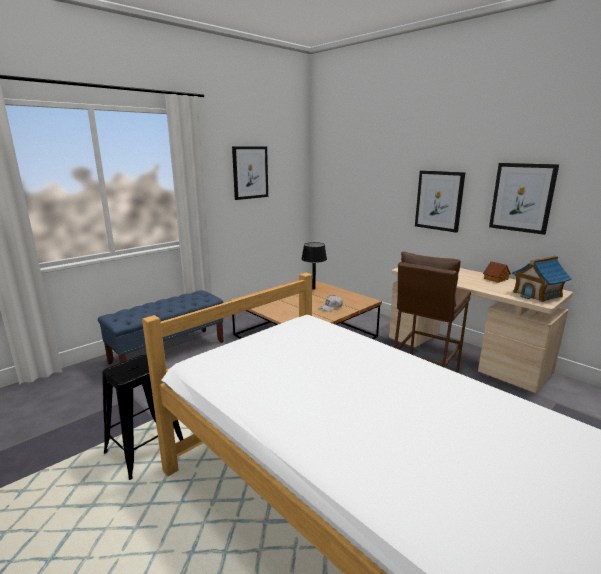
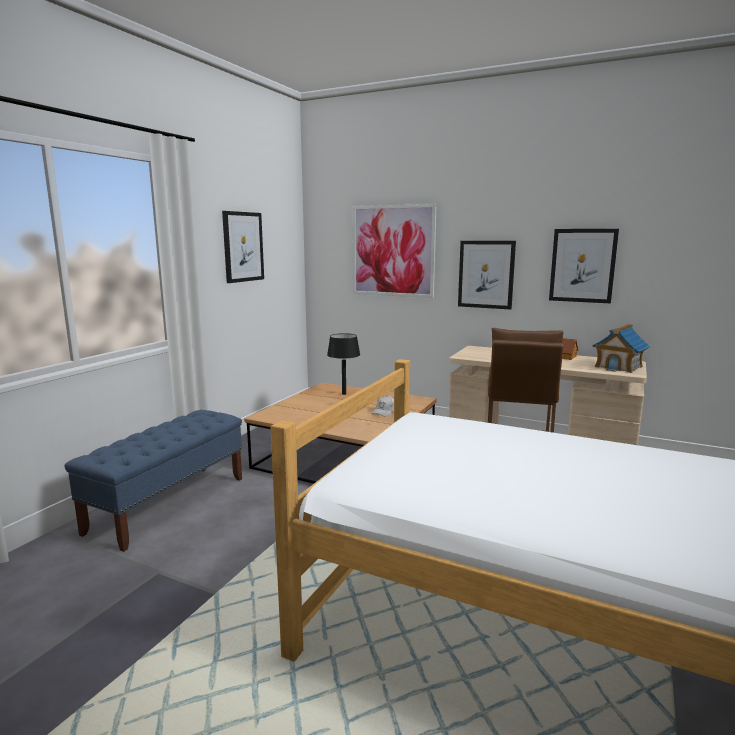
camera: 20 degrees left, 5 degrees down
black stool [102,355,183,480] -> none
none -> picture [352,204,437,298]

